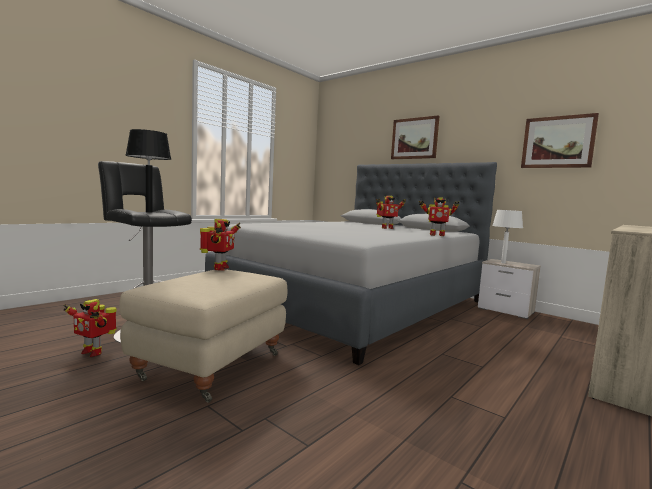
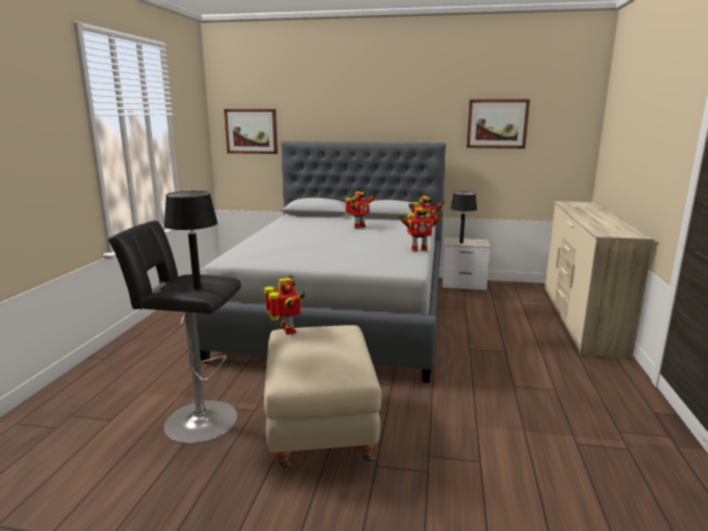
camera: 30 degrees left, 10 degrees up
toy robot [64,299,117,357] -> toy robot moved to [399,207,443,252]
picture [391,116,440,159] -> picture moved to [224,109,278,154]
white table lamp [492,210,523,264] -> black table lamp [450,191,477,244]

